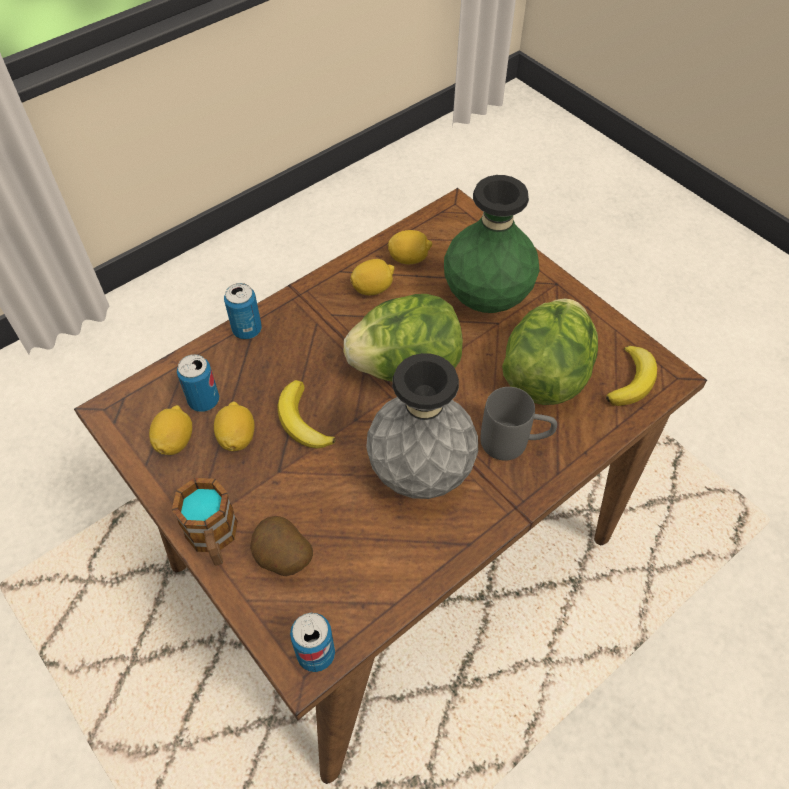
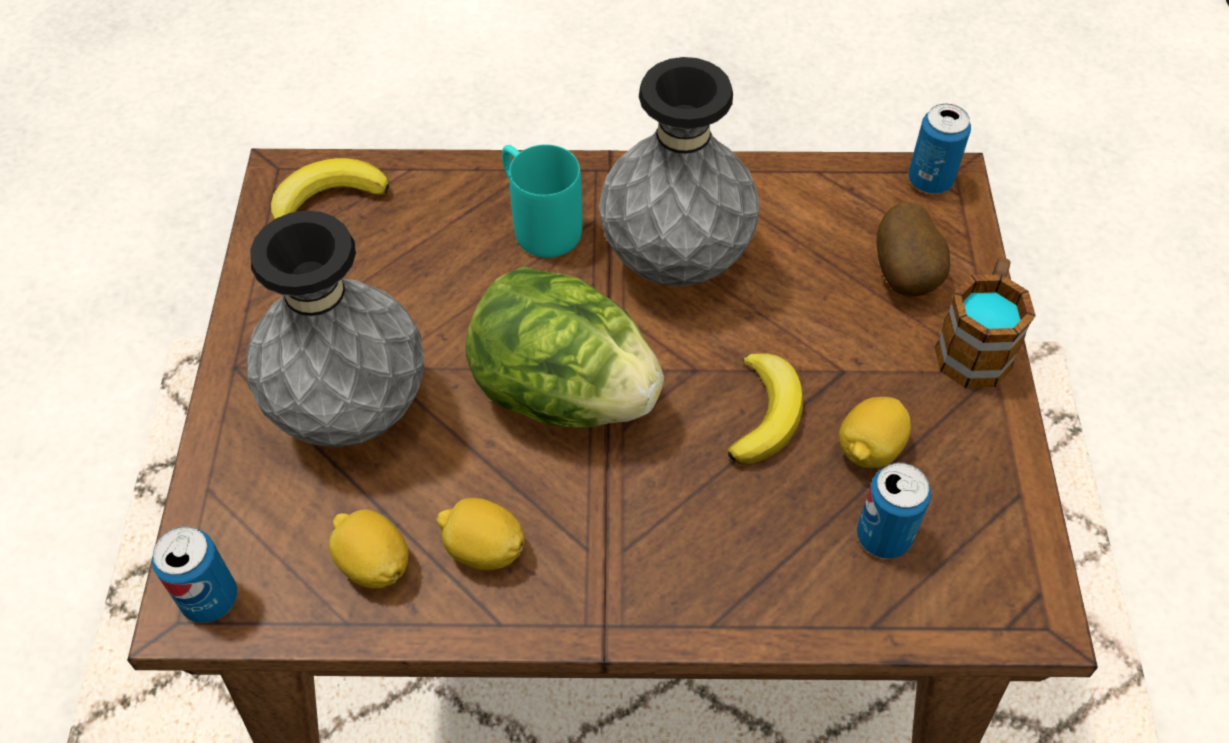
camera: 140 degrees left, 0 degrees up
lemon [149,405,192,455] -> none
can [224,283,262,339] -> can moved to [152,526,238,623]
green vase [444,175,539,313] -> grey vase [247,211,424,447]
grey mug [480,387,557,461] -> turquoise mug [502,144,582,258]
lettuce [502,298,598,405] -> none

